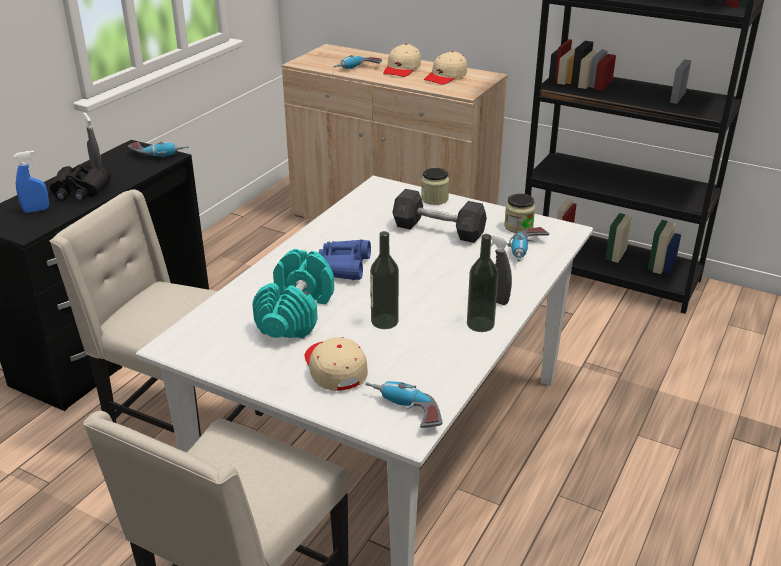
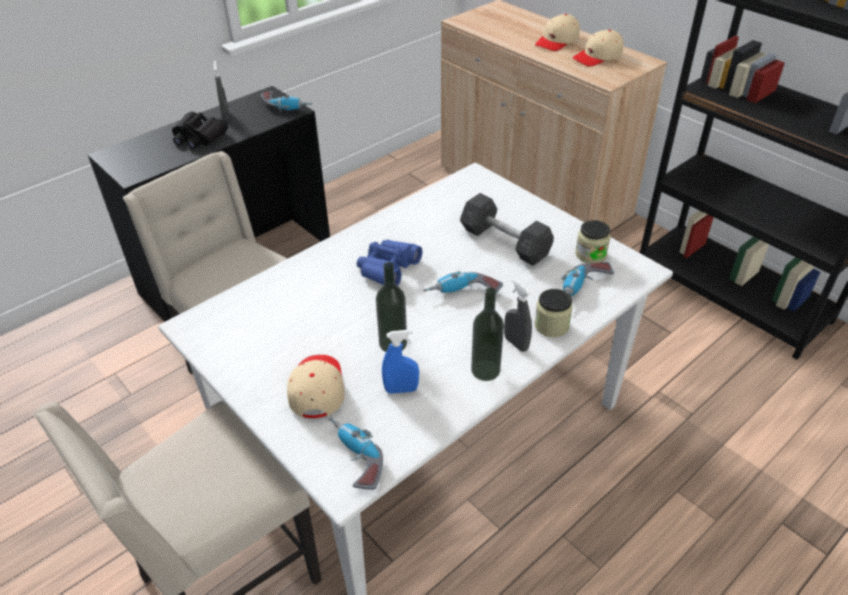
camera: 20 degrees right, 10 degrees up
blue spray bottle [14,151,49,213] -> blue spray bottle moved to [382,330,419,394]
turquoise dumbbell [252,249,334,338] -> none
power drill [334,55,382,69] -> power drill moved to [423,271,503,293]
jar [421,168,449,205] -> jar moved to [534,289,573,337]

